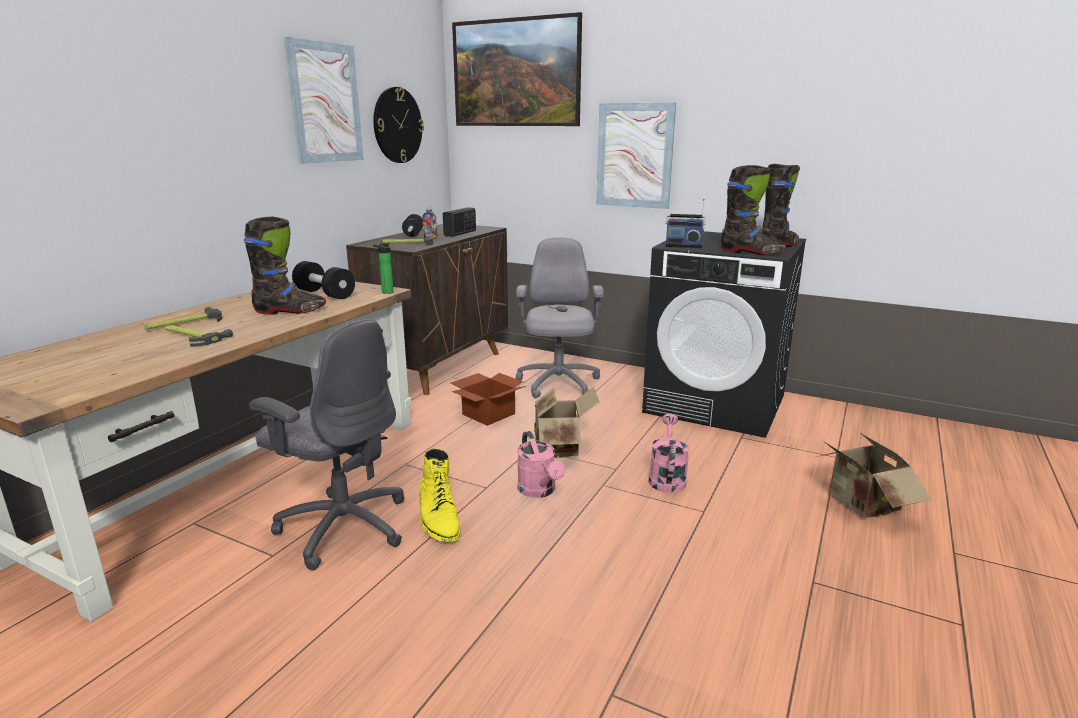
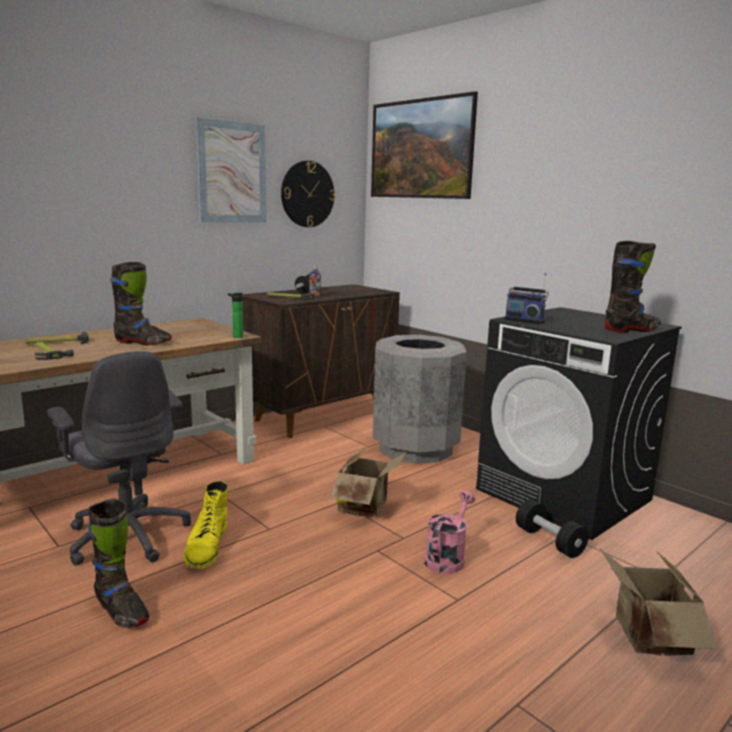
camera: 20 degrees right, 5 degrees down
black dumbbell [292,261,355,299] -> black dumbbell moved to [516,499,589,558]
radio [443,207,476,237] -> none
cardboard box [450,373,526,426] -> none
grey office chair [515,237,604,398] -> grey trash can [372,335,467,464]
pink watering can [517,431,565,498] -> none
picture [596,103,676,209] -> none
black boot [720,165,786,255] -> black boot moved to [88,499,149,628]

